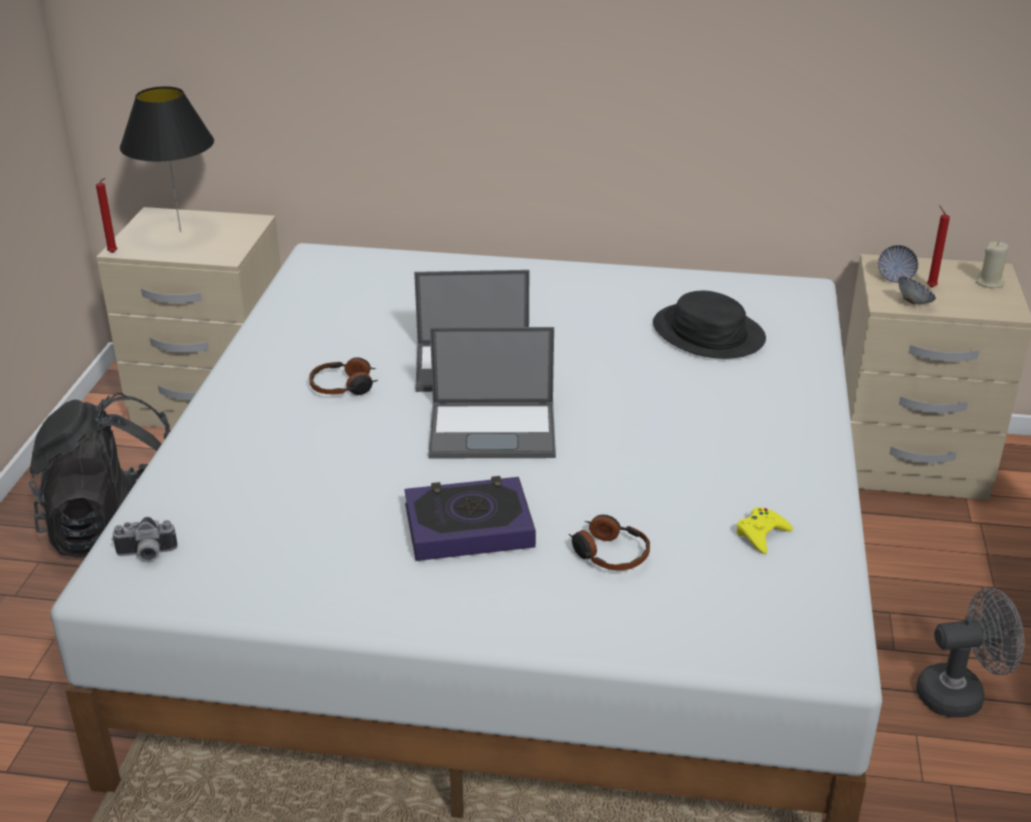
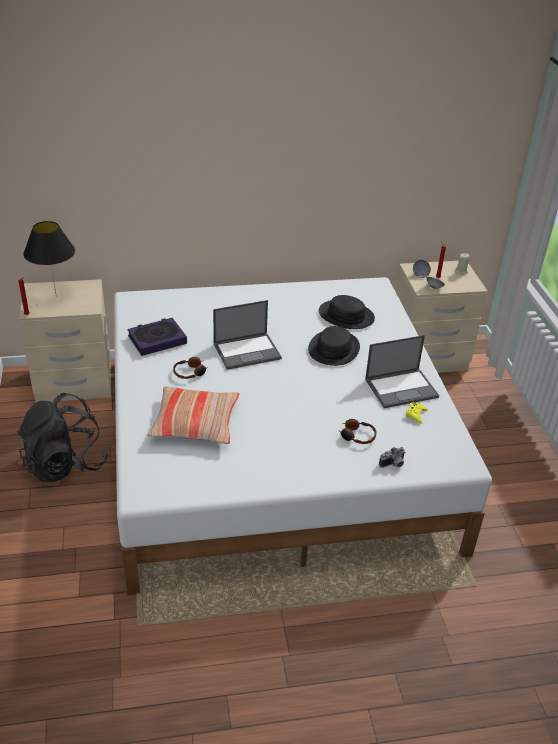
camera: 20 degrees left, 5 degrees up
camera [112,517,177,560] -> camera moved to [379,447,406,468]
book [404,476,536,561] -> book moved to [127,318,187,356]
laptop [428,327,556,458] -> laptop moved to [365,335,439,408]
grey fan [917,588,1024,717] -> none
none -> pillow [148,386,239,444]
none -> black hat [308,326,360,366]

